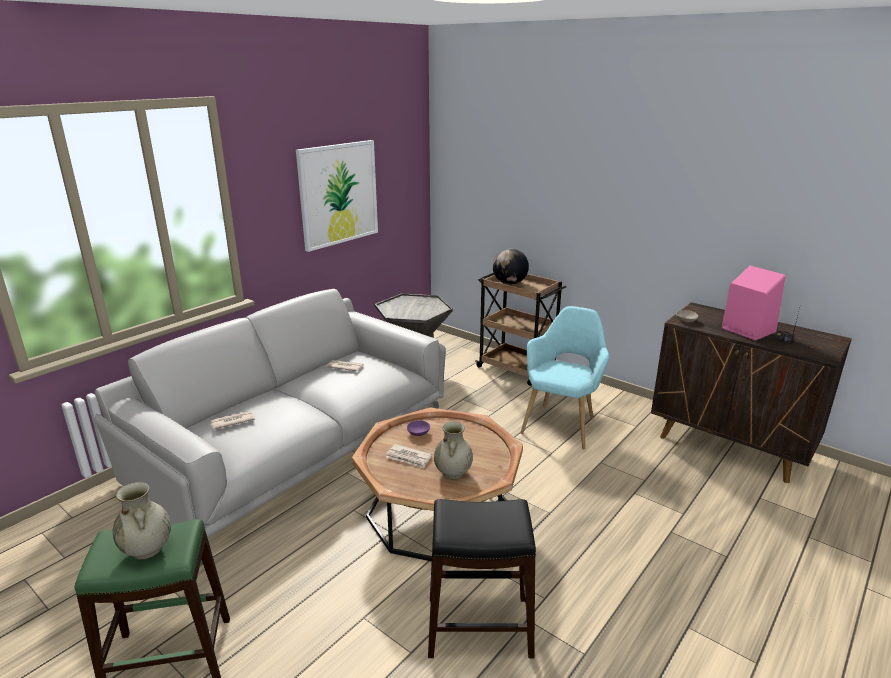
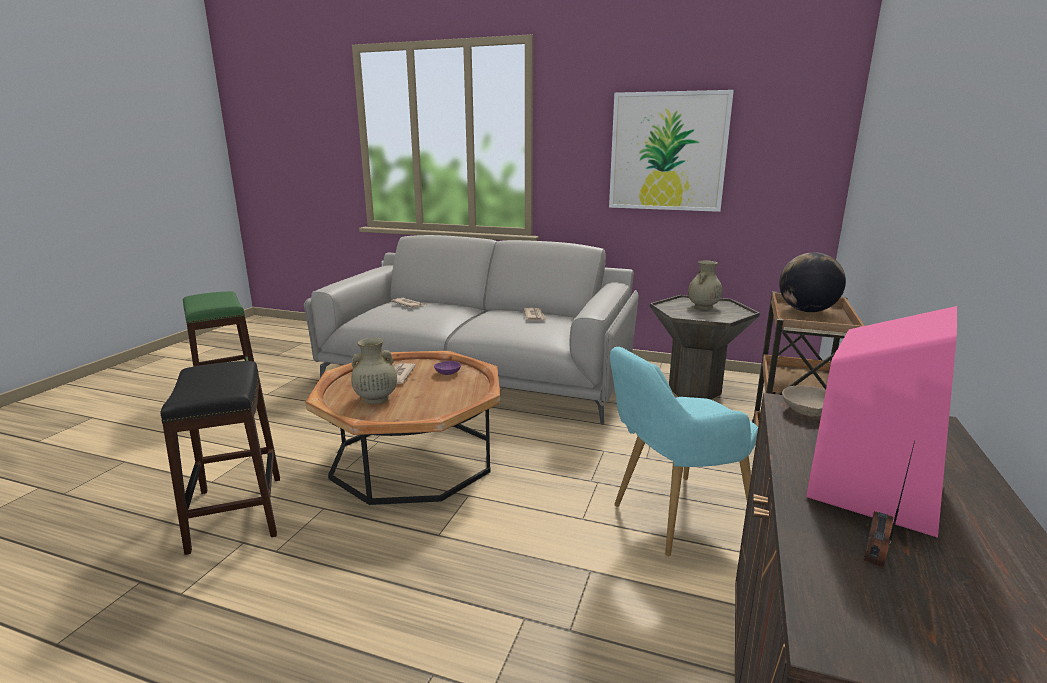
camera: 70 degrees right, 5 degrees down
beige vase [113,482,171,559] -> beige vase moved to [688,260,723,310]
turquoise armchair [520,306,609,449] -> turquoise armchair turned 150 degrees clockwise [610,347,758,556]

